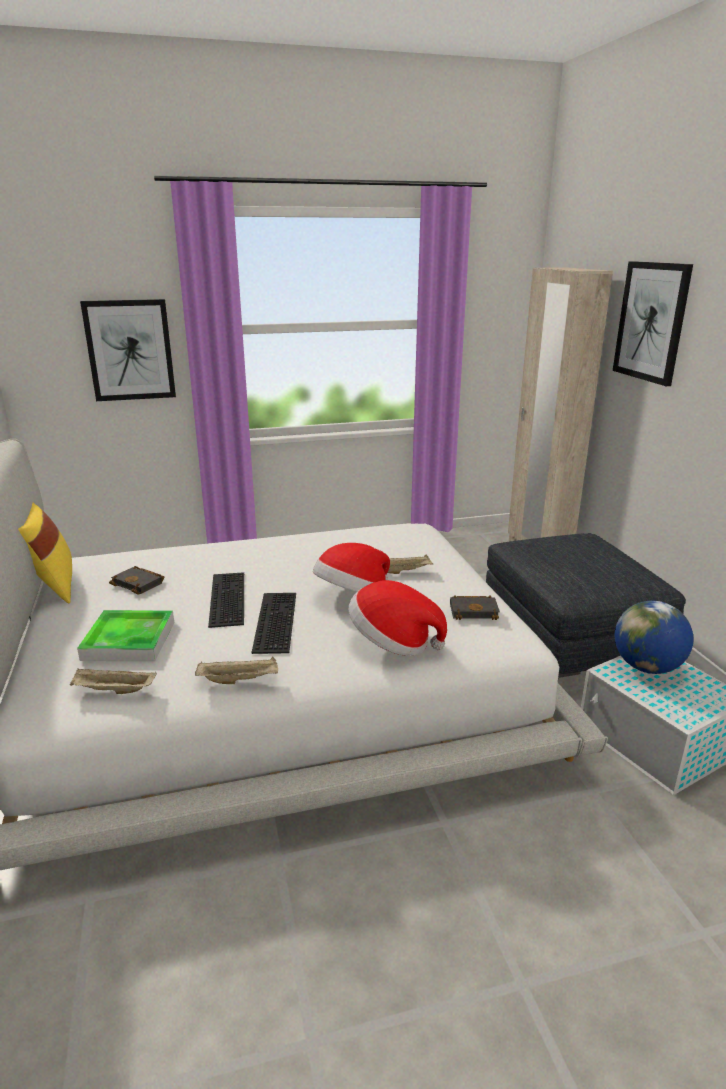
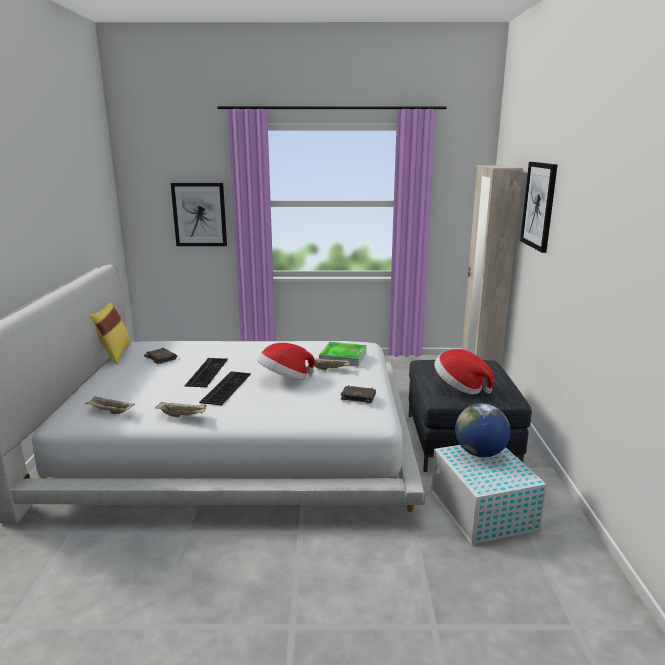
camera: 15 degrees right, 5 degrees down
tray [77,610,174,661] -> tray moved to [319,342,367,367]
hat [349,580,447,656] -> hat moved to [434,349,494,394]

